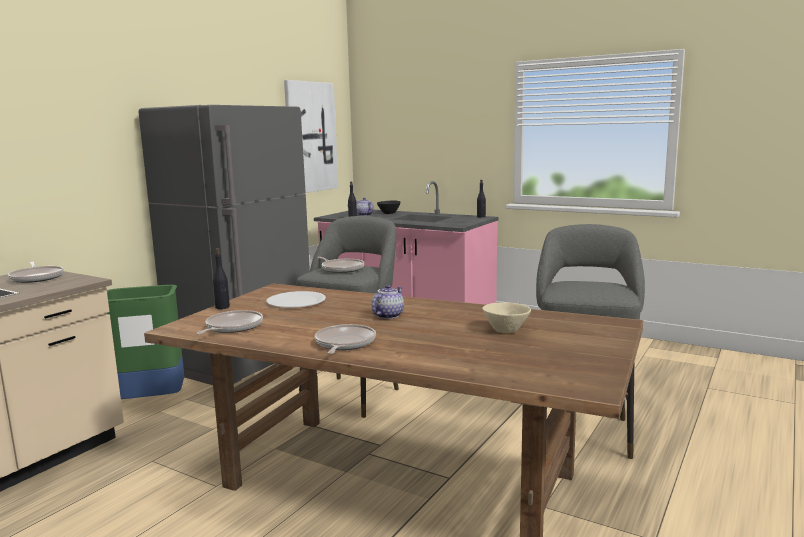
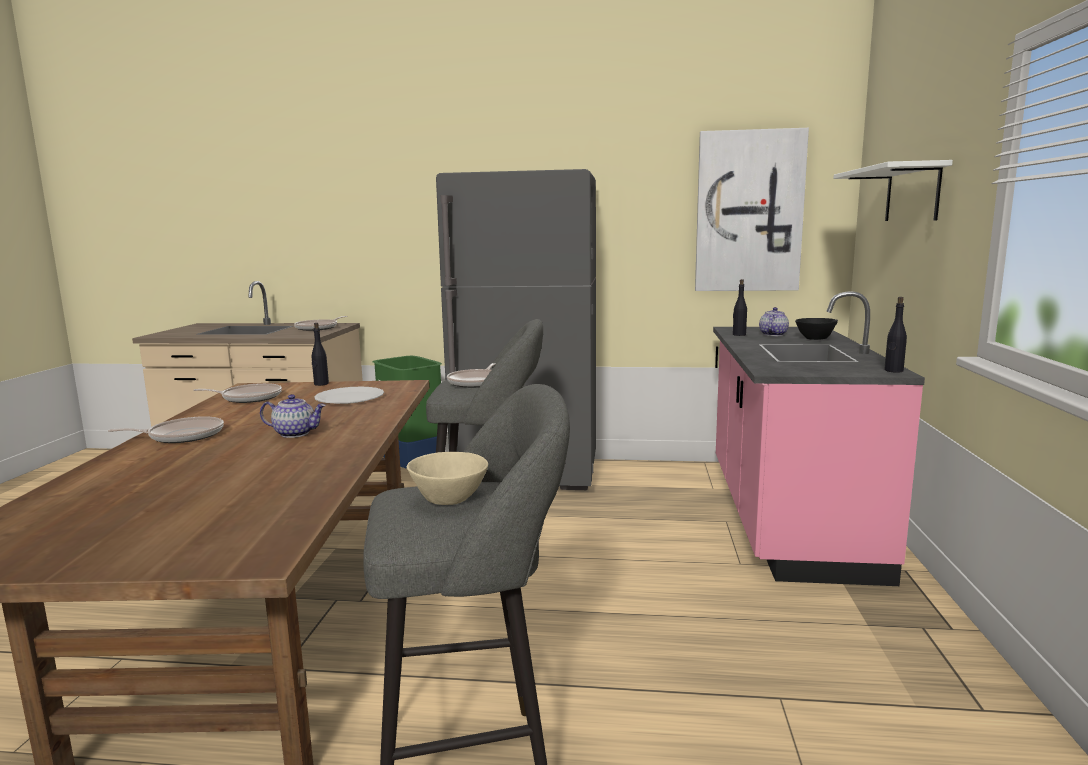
camera: 65 degrees right, 0 degrees up
beige bowl [482,302,531,333] -> beige bowl moved to [406,452,488,505]
none -> white shelf [833,160,953,221]

